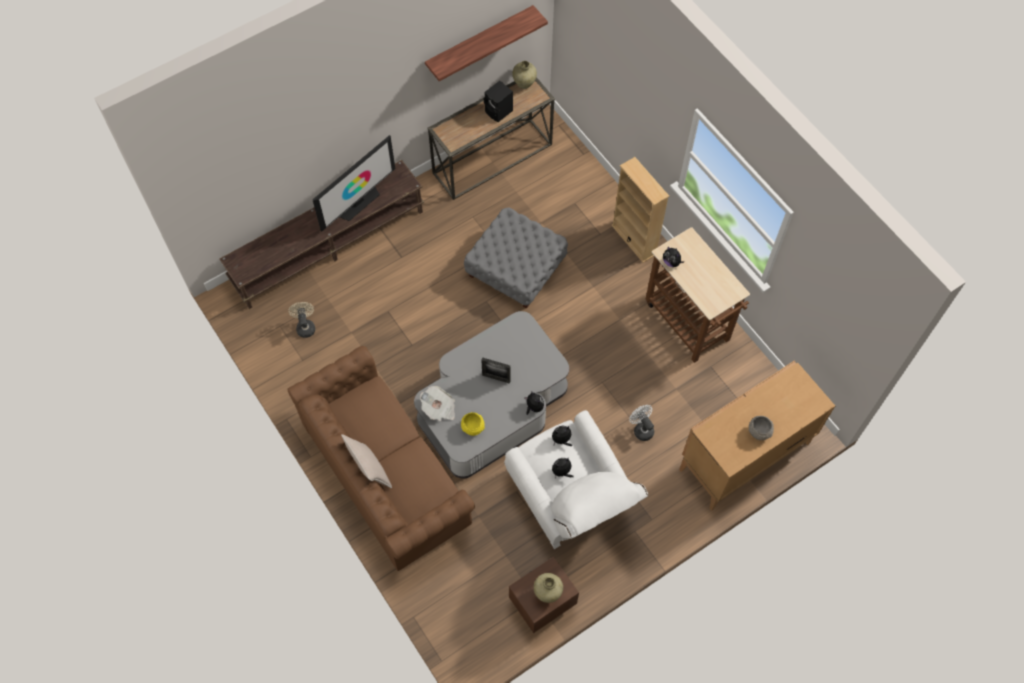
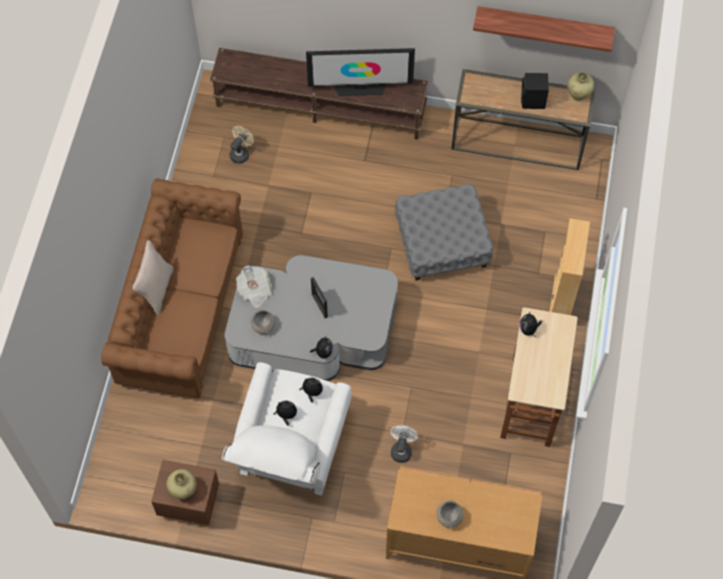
camera: 45 degrees right, 0 degrees up
yellow bowl [461,412,485,436] -> grey bowl [251,310,275,334]

